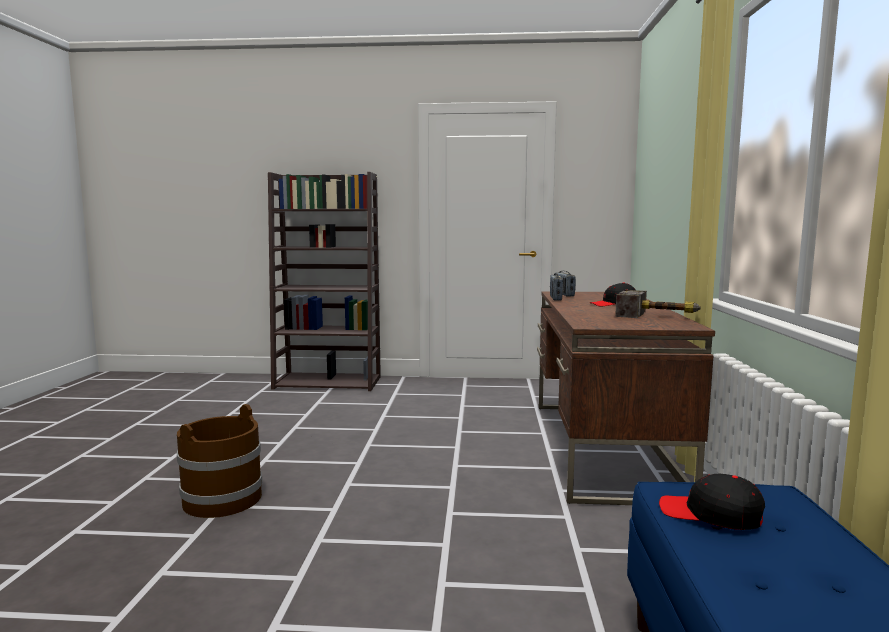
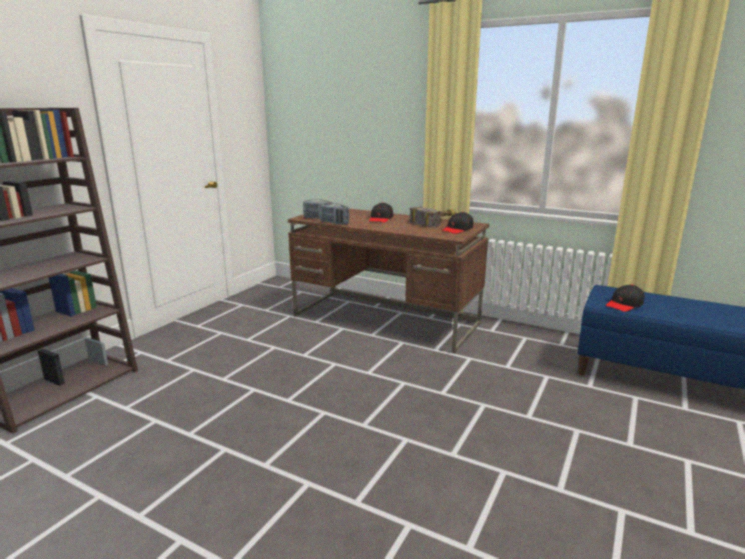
camera: 65 degrees left, 10 degrees up
brown bucket [177,404,262,518] -> none
none -> black cap [441,212,473,234]

